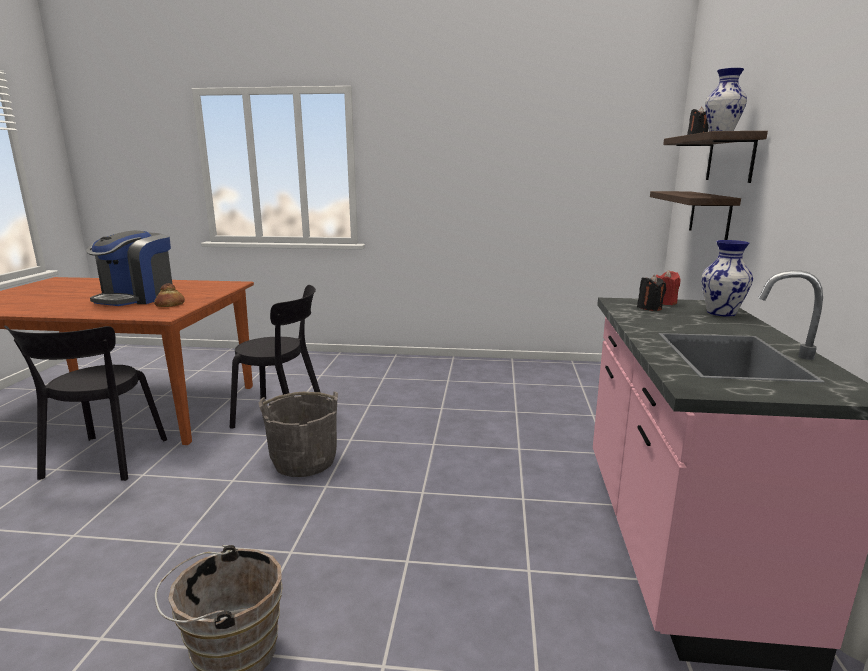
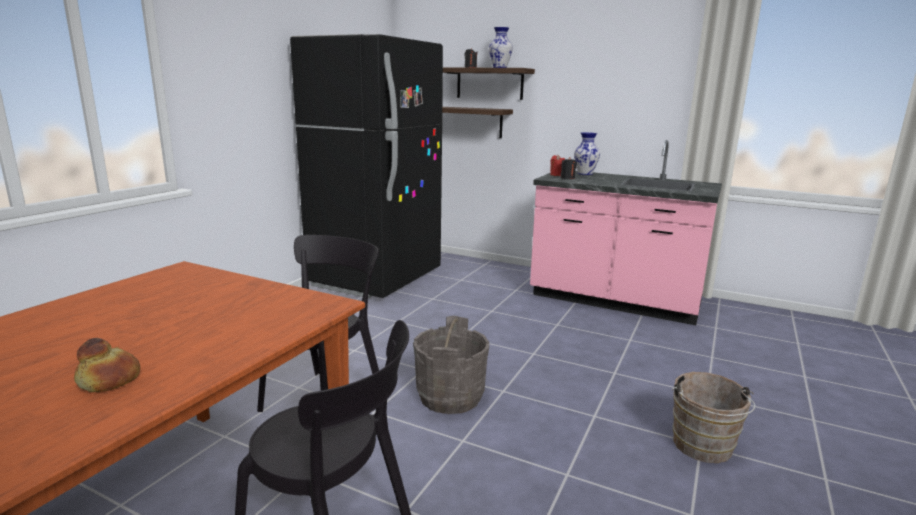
camera: 70 degrees left, 0 degrees up
coffee machine [86,230,172,306] -> none
bread [154,283,185,307] -> bread moved to [74,338,140,392]
none -> black fridge [290,34,443,298]

